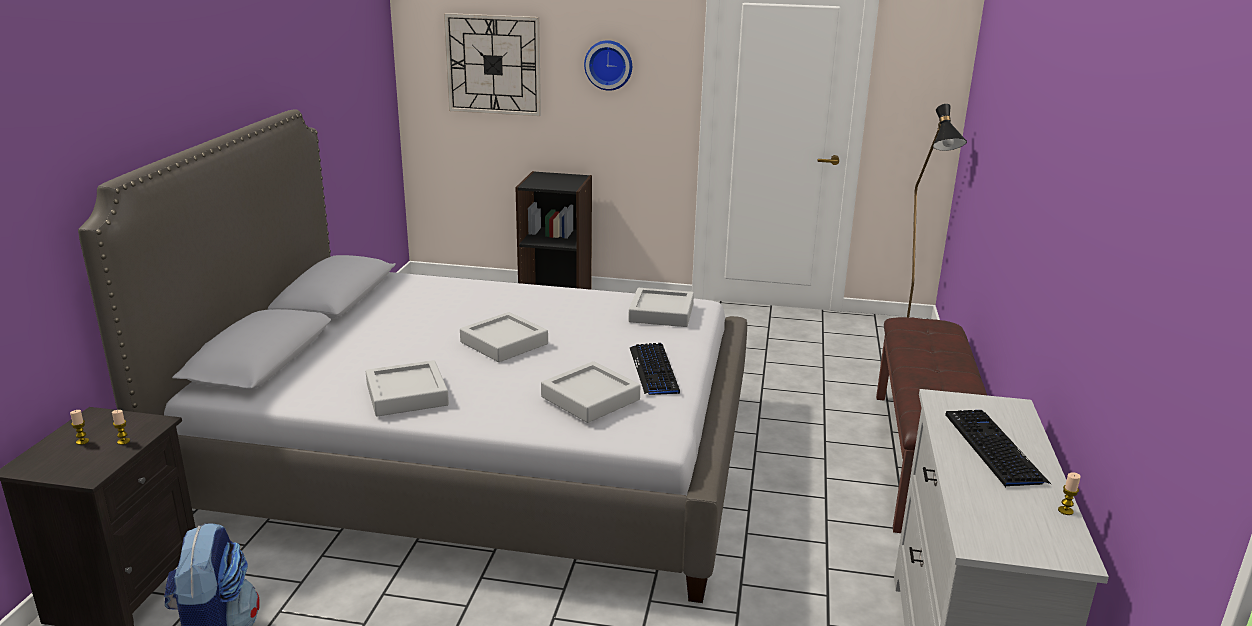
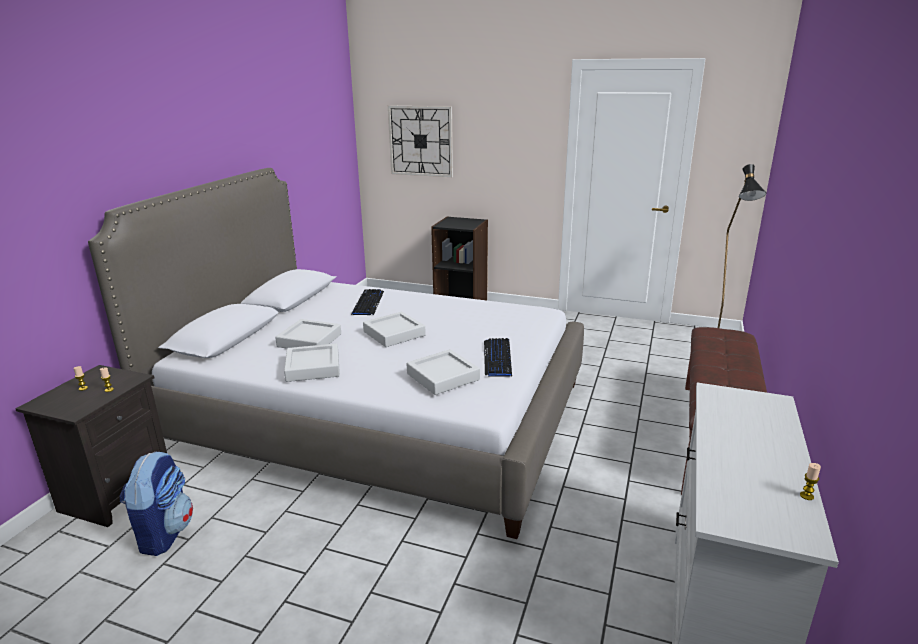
camera: 10 degrees right, 0 degrees up
wall clock [584,40,632,91] -> none
grey tray [628,288,694,327] -> grey tray moved to [275,319,341,349]
keyboard [945,410,1051,487] -> keyboard moved to [351,289,384,315]

